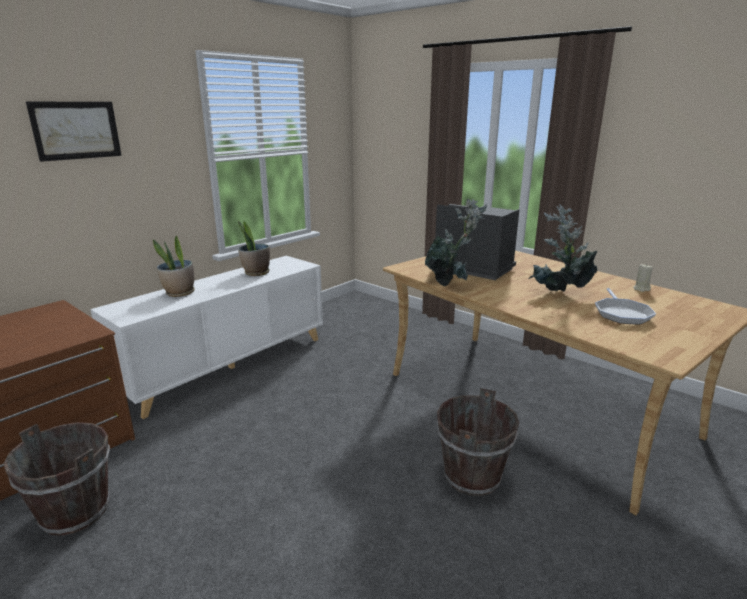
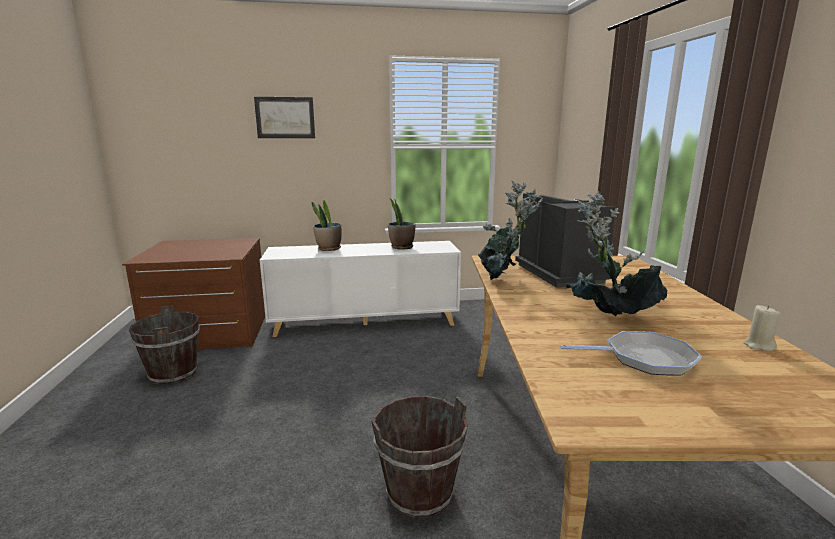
camera: 40 degrees right, 5 degrees down
frying pan [595,288,656,325] -> frying pan turned 135 degrees counterclockwise [560,331,702,376]

